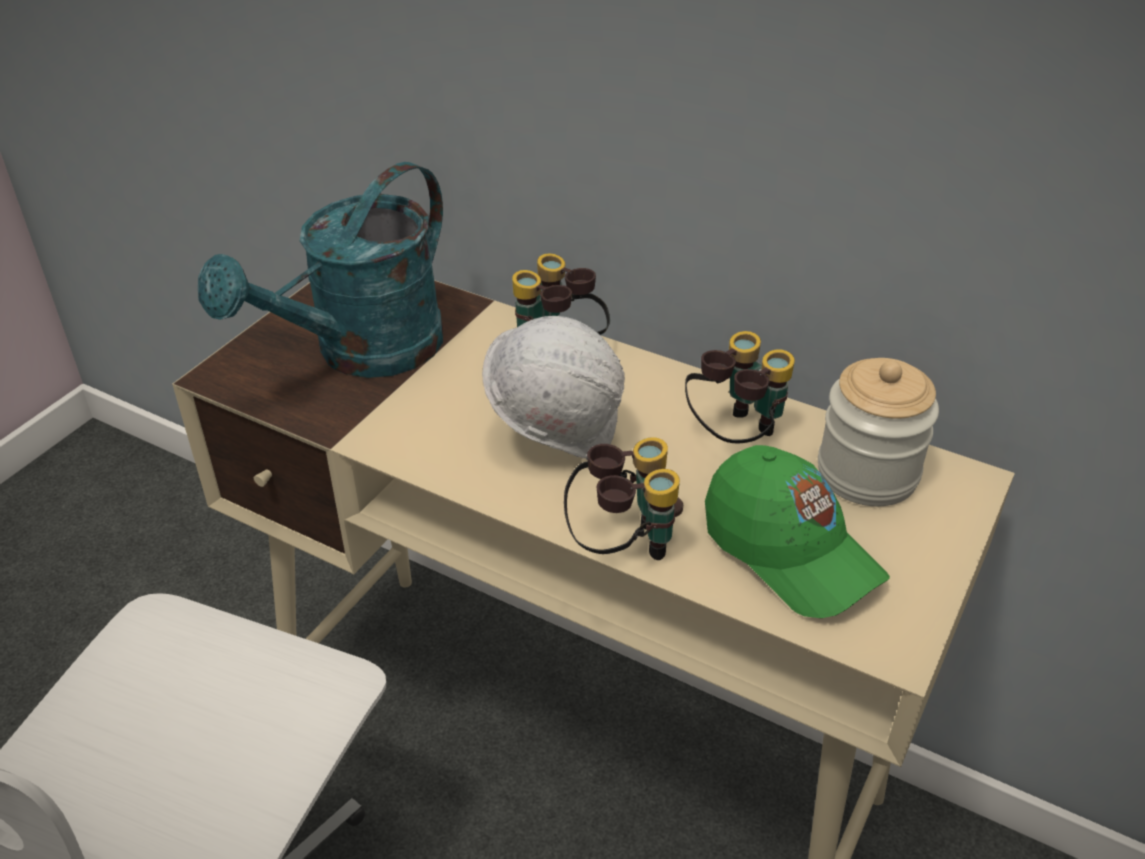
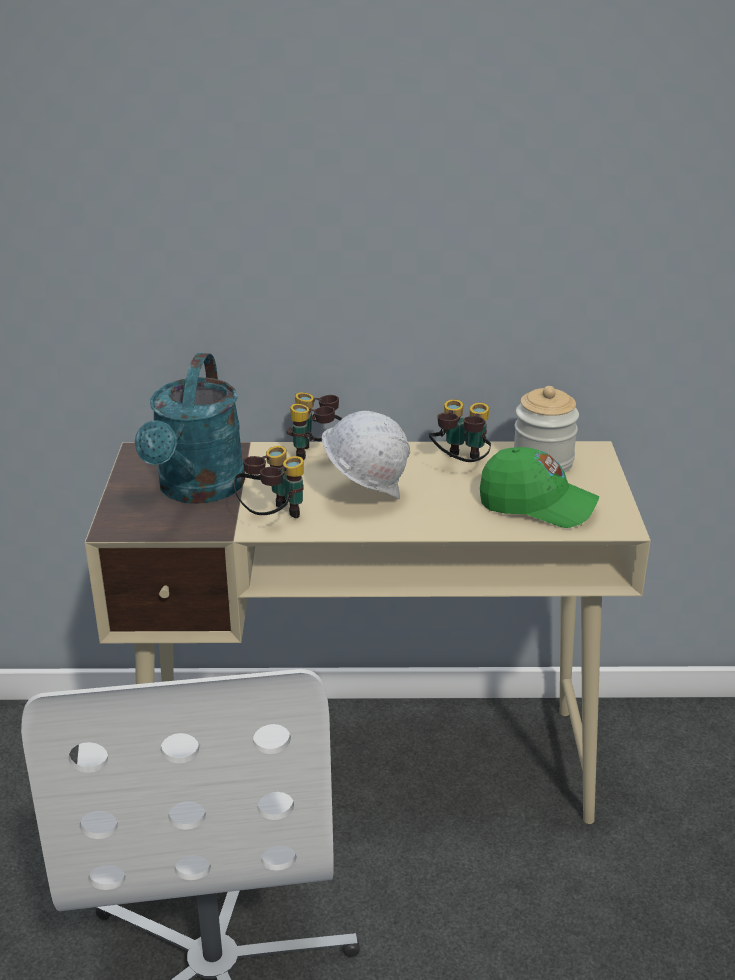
camera: 30 degrees left, 10 degrees down
binoculars [564,437,683,560] -> binoculars moved to [234,446,304,518]

